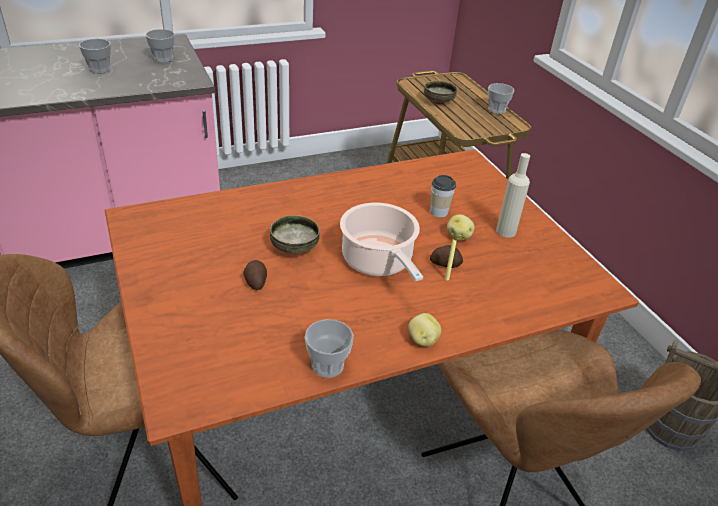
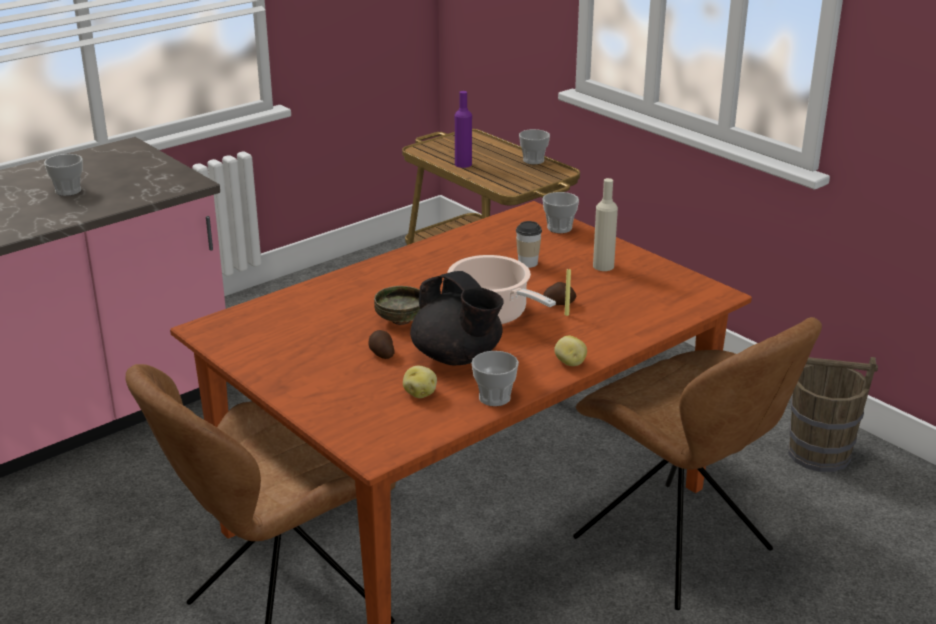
camera: 15 degrees left, 10 degrees down
cup [145,29,175,63] -> cup moved to [542,192,579,233]
bowl [424,81,457,105] -> purple bottle [455,91,472,168]
potato [447,214,475,241] -> potato moved to [403,366,437,398]
none -> black teapot [410,271,504,365]

